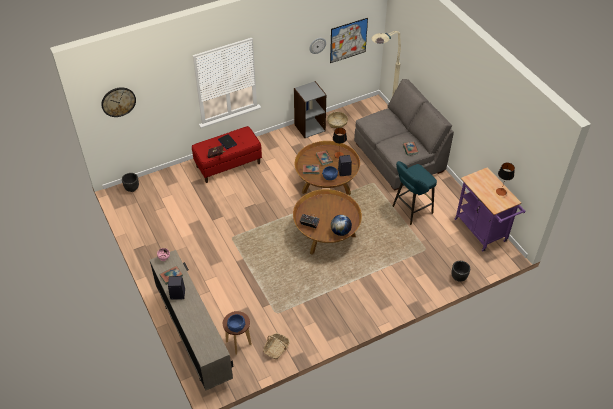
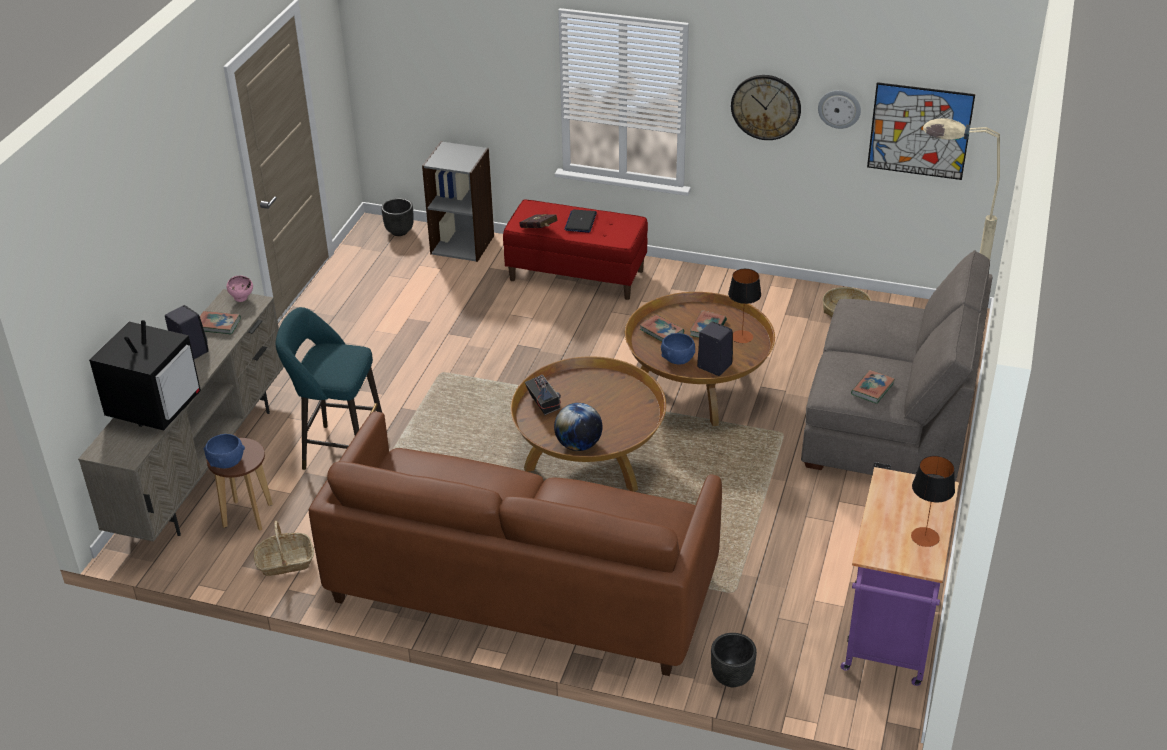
camera: 45 degrees right, 10 degrees down
wall clock [101,87,136,117] -> wall clock moved to [731,75,801,140]
grey bookcase [294,81,326,138] -> grey bookcase moved to [422,141,494,262]
turquoise stool [392,161,437,225] -> turquoise stool moved to [276,307,382,470]
none -> television [89,320,201,431]
none -> brown sofa [309,411,722,676]

